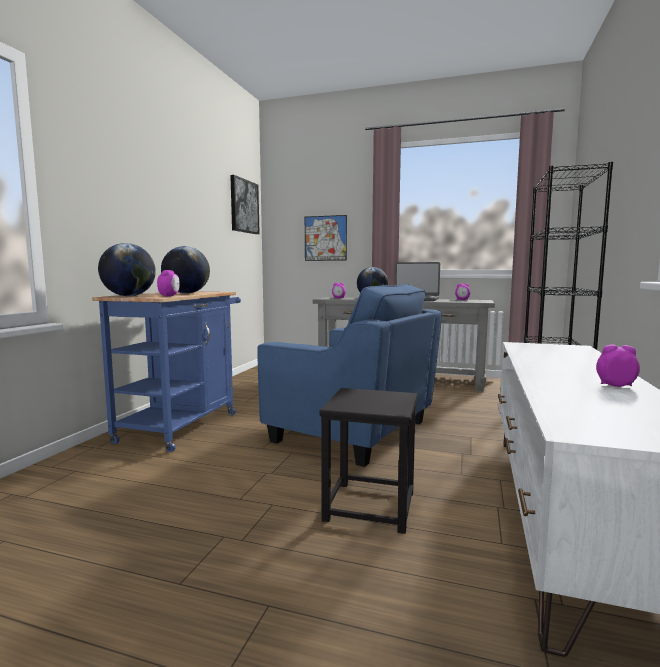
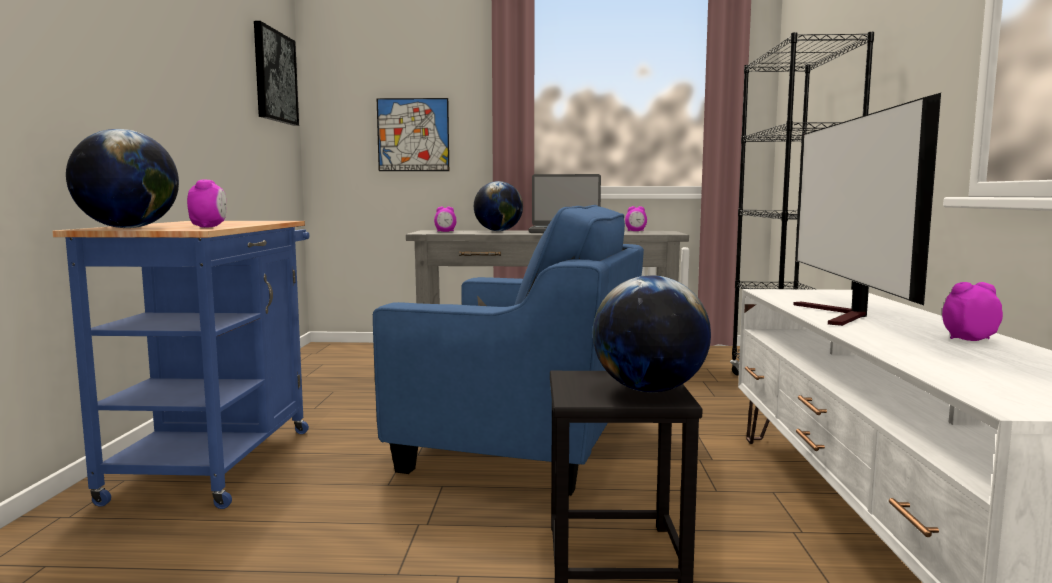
camera: 15 degrees left, 0 degrees up
globe [161,246,210,294] -> globe moved to [593,275,711,392]
none -> television [793,93,941,326]

